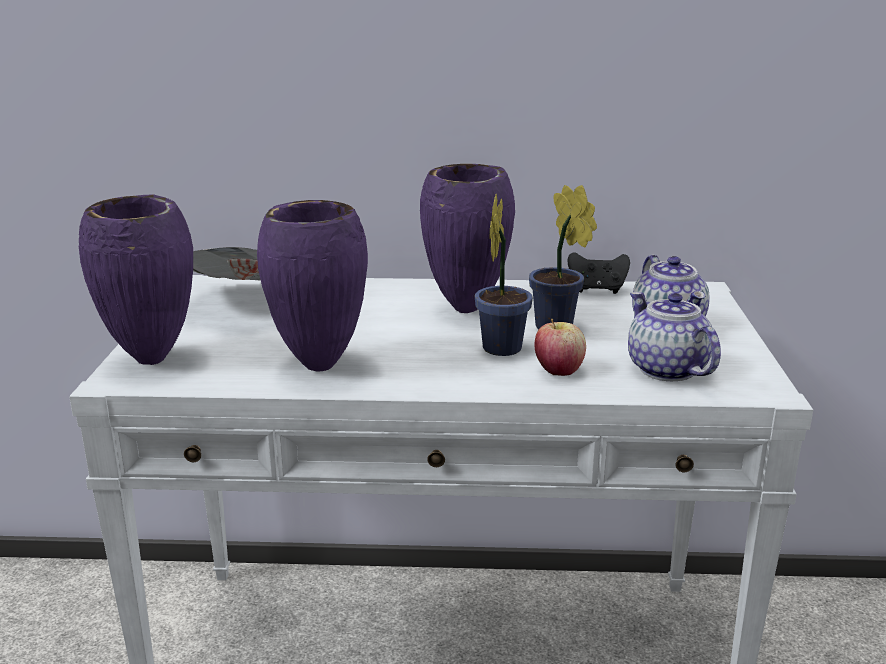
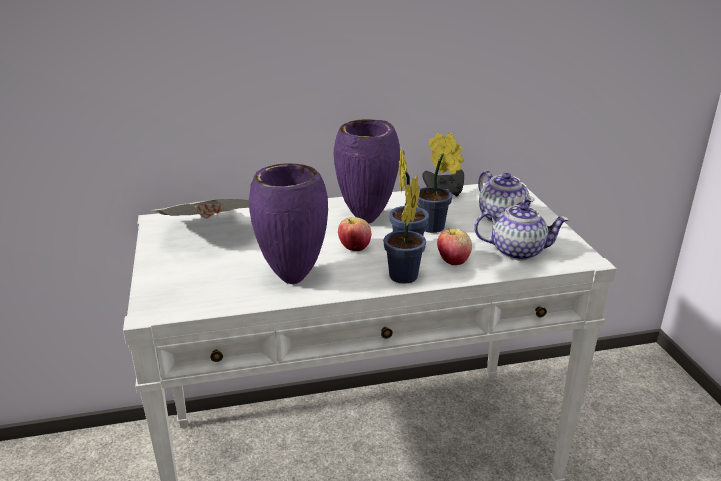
camera: 15 degrees left, 5 degrees up
purple vase [79,195,193,365] -> none
teapot [628,292,721,381] -> teapot turned 135 degrees clockwise [474,203,569,260]
none -> apple [338,217,371,251]
none -> potted plant [383,175,426,284]

